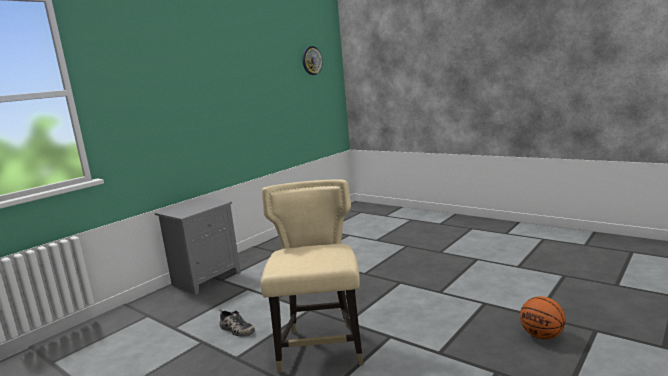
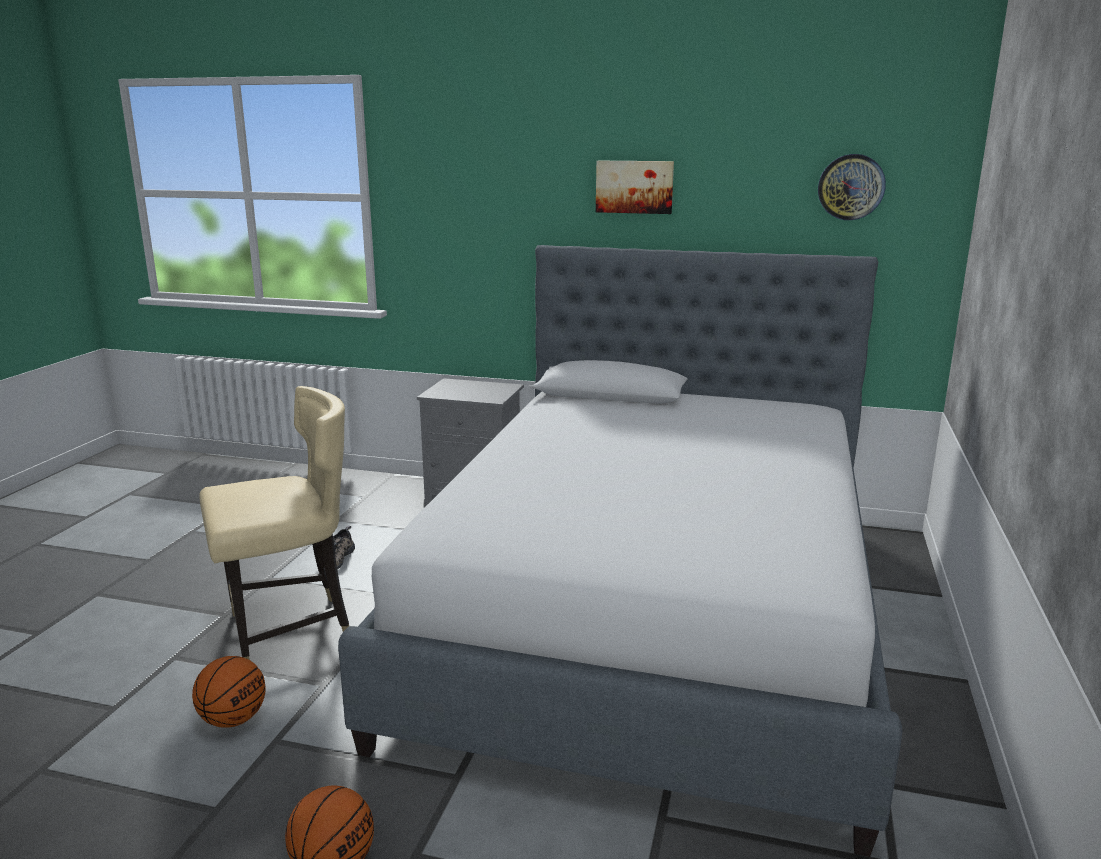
camera: 65 degrees right, 5 degrees up
none -> basketball [192,656,266,728]
none -> bed [338,245,902,857]
none -> picture [596,161,674,214]

